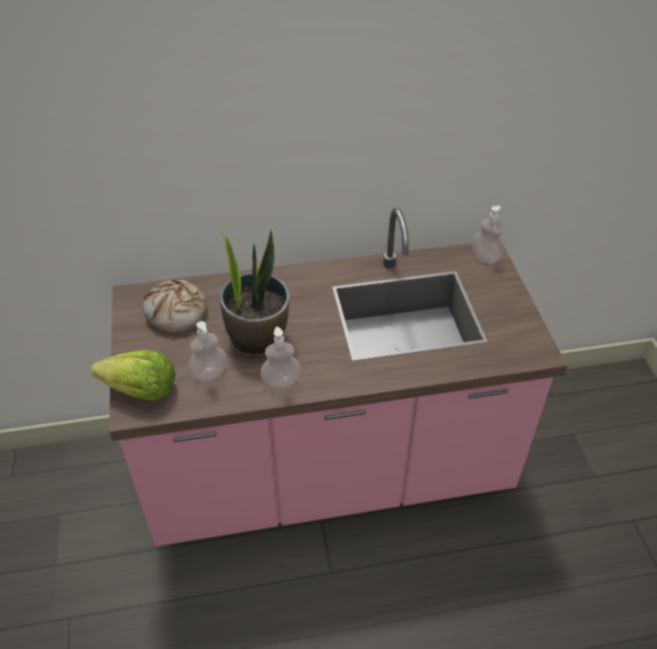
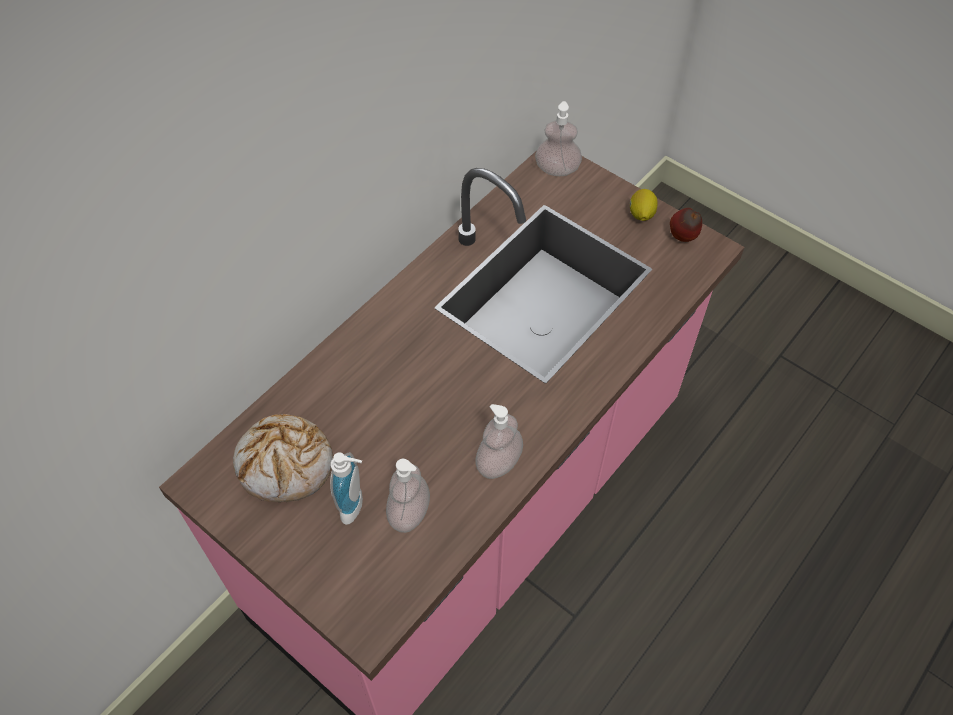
camera: 40 degrees left, 10 degrees up
lettuce [91,350,176,401] -> none
potted plant [220,230,289,358] -> none
none -> soap dispenser [330,452,363,525]
none -> lemon [630,189,658,221]
none -> apple [670,208,702,242]

